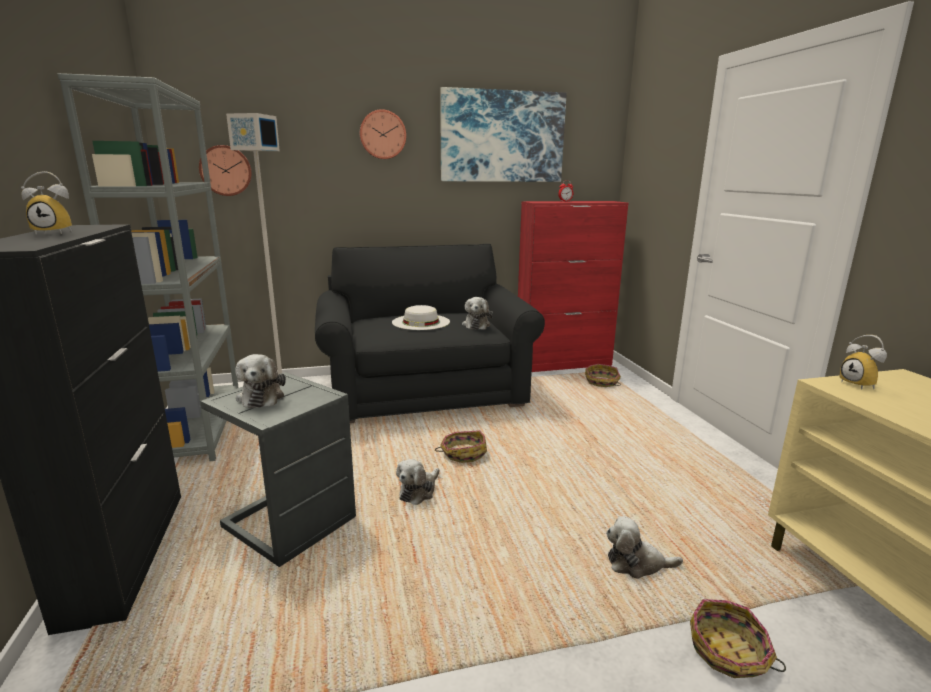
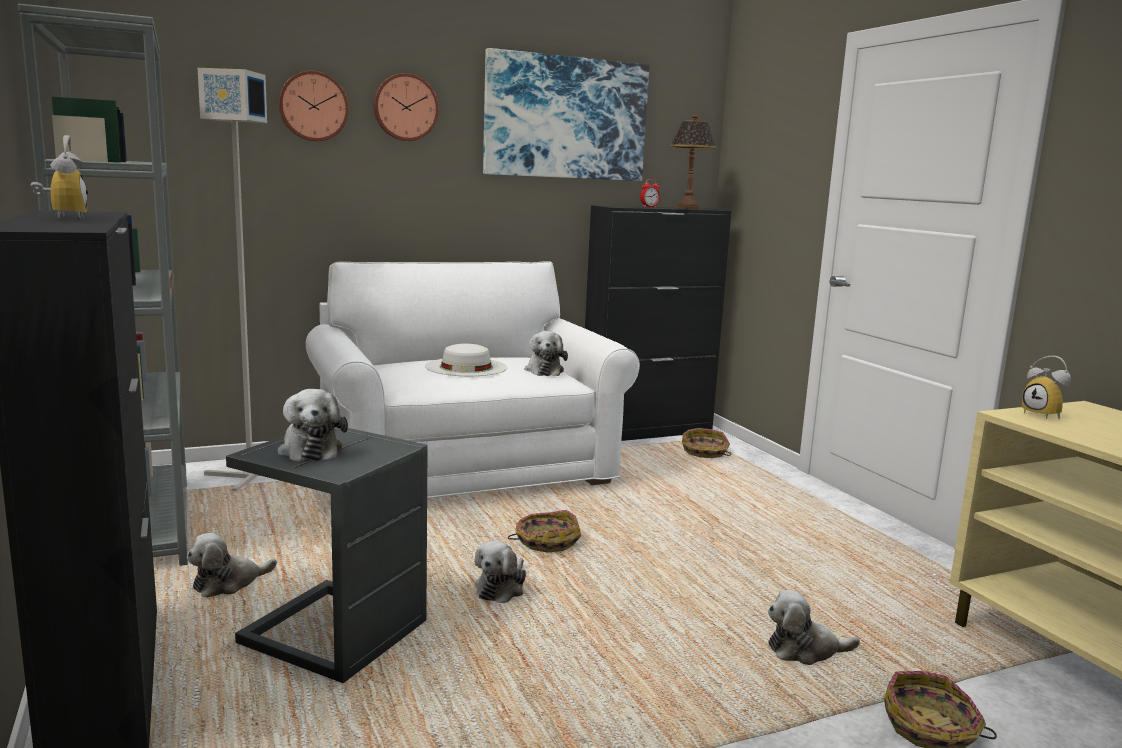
camera: 10 degrees left, 5 degrees down
alarm clock [21,171,73,235] -> alarm clock turned 90 degrees counterclockwise [31,135,88,219]
wall clock [199,145,252,196] -> wall clock moved to [278,71,349,141]
black sofa [315,244,545,423] -> white sofa [306,262,640,498]
red cabinet [518,201,628,372] -> black cabinet [585,205,731,441]
none -> plush toy [187,533,277,597]
none -> table lamp [670,115,717,209]

